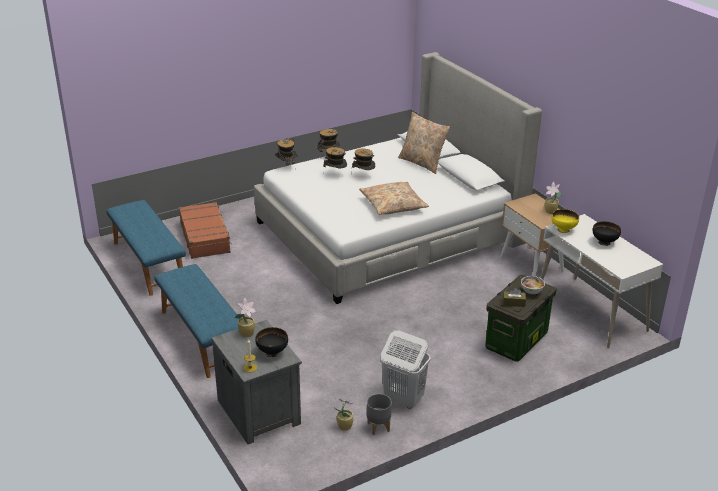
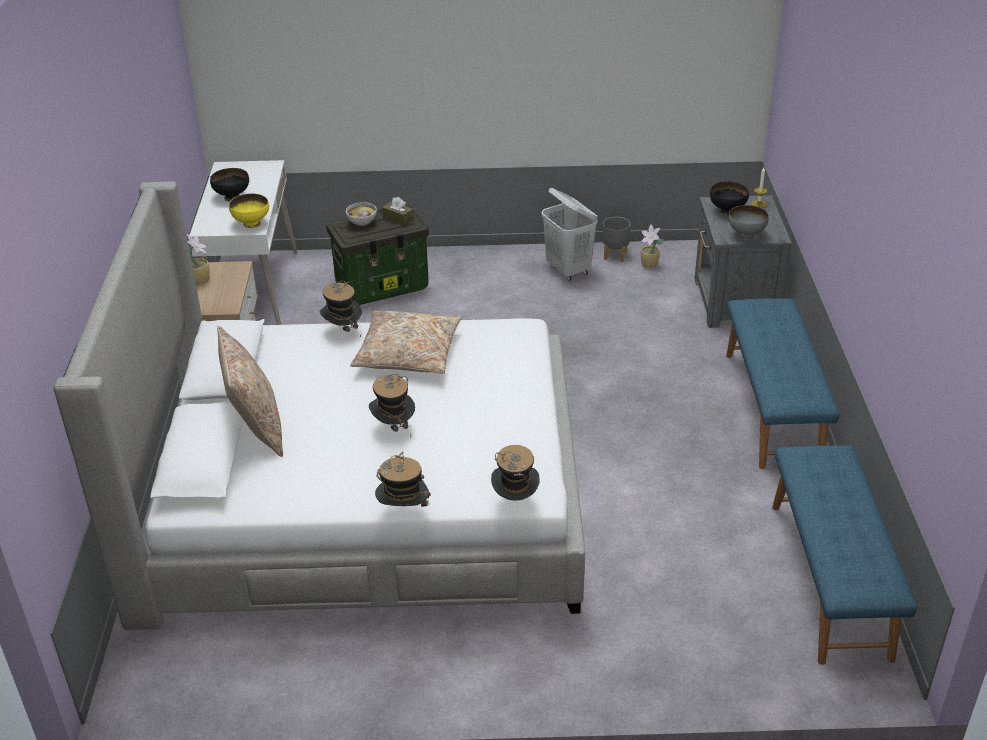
camera: 150 degrees left, 5 degrees up
brown suitcase [179,202,232,259] -> none
potted plant [234,298,256,337] -> grey bowl [728,205,769,240]
hat [323,147,347,174] -> hat moved to [320,281,362,338]

